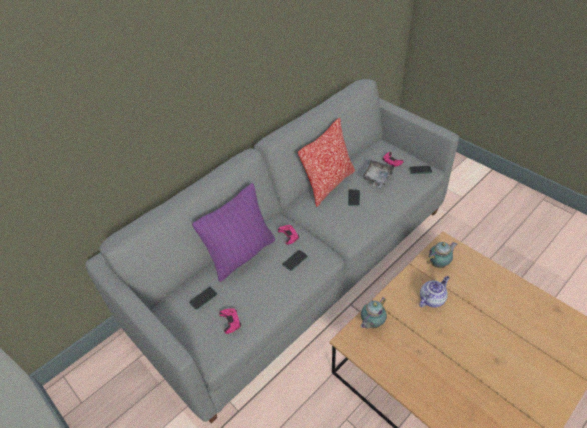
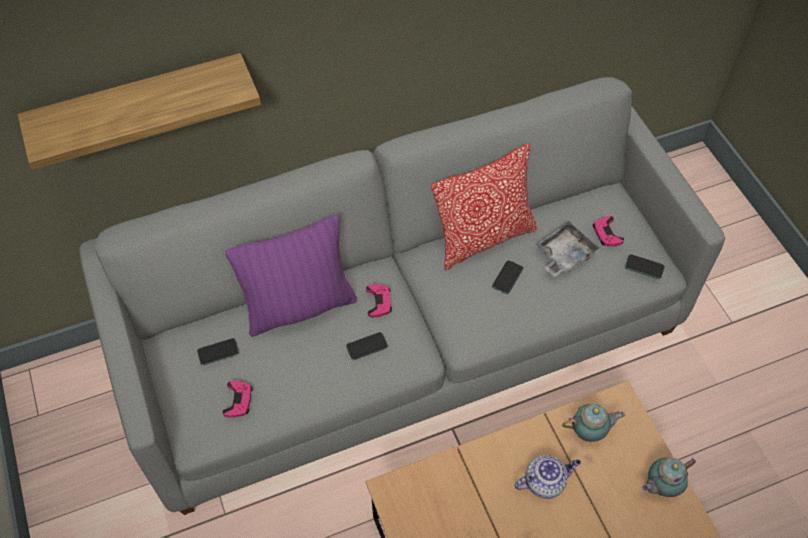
camera: 20 degrees right, 10 degrees up
teapot [361,297,387,329] -> teapot moved to [642,458,696,497]
none -> shelf [17,53,261,170]

